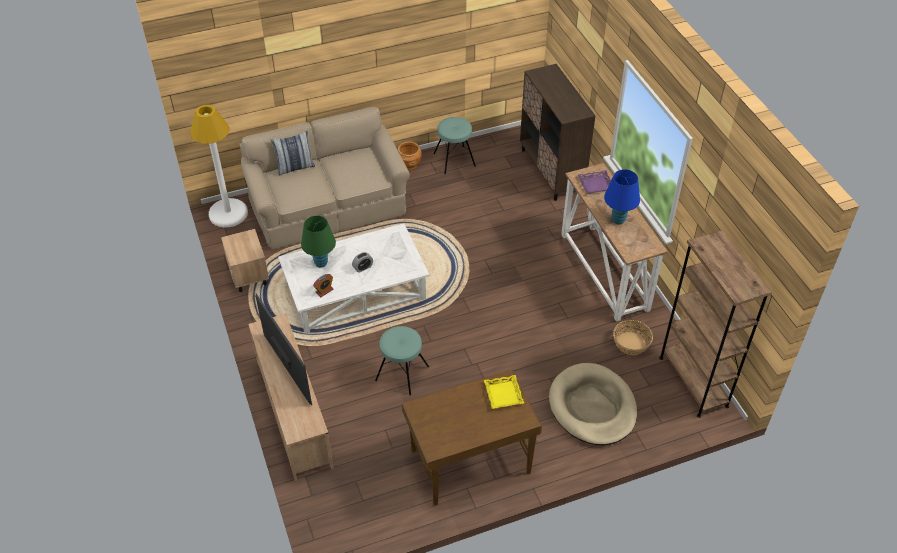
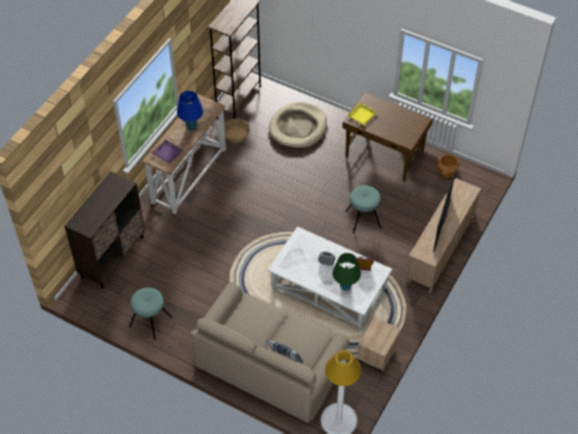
camera: 130 degrees left, 5 degrees up
brown planter [397,142,422,170] -> brown planter moved to [438,154,459,178]

